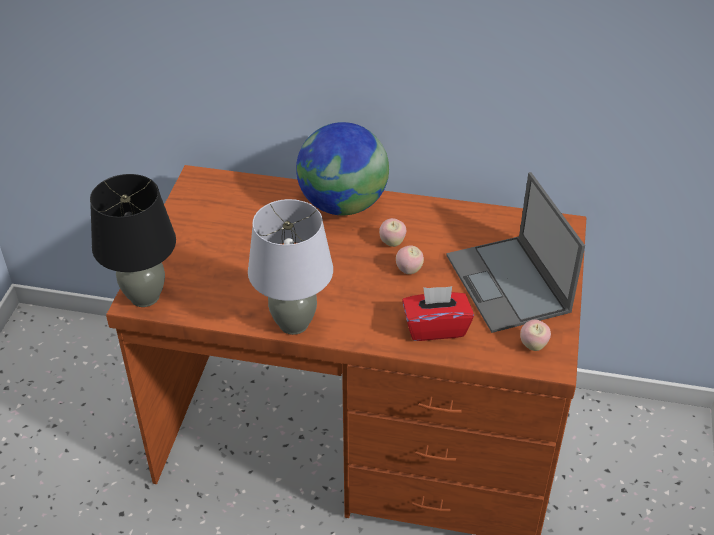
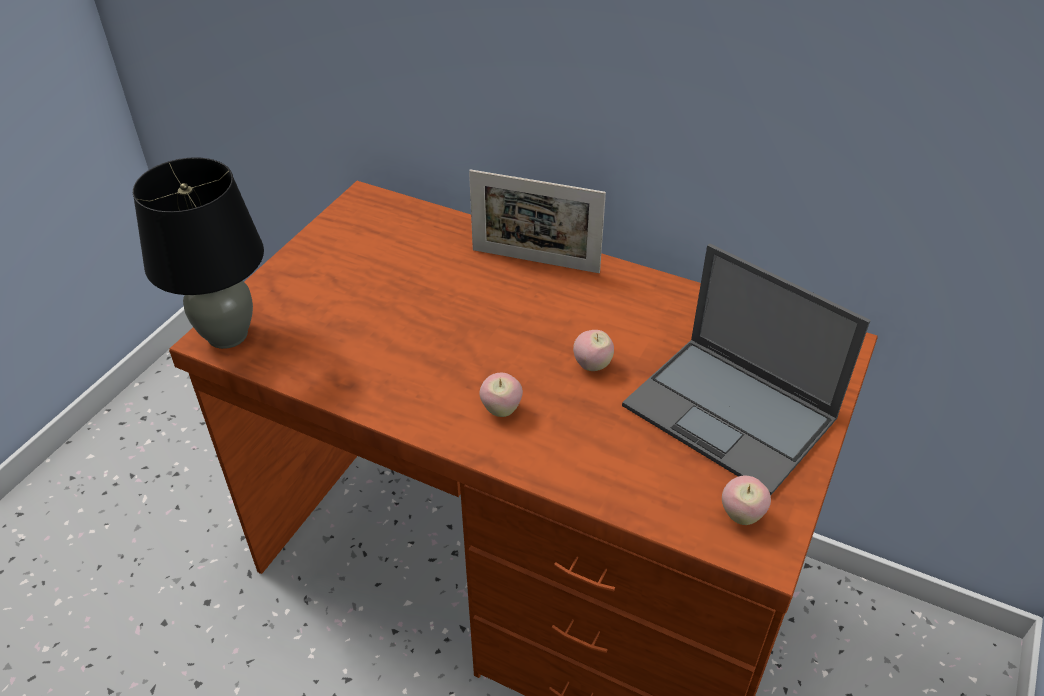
camera: 15 degrees right, 0 degrees up
grey table lamp [248,199,333,335] -> none
globe [296,122,389,215] -> picture frame [469,169,606,273]
apple [379,218,406,247] -> apple moved to [480,373,523,417]
red tissue box [402,286,474,341] -> none
laptop [446,172,585,333] -> laptop turned 45 degrees counterclockwise [622,244,871,495]

